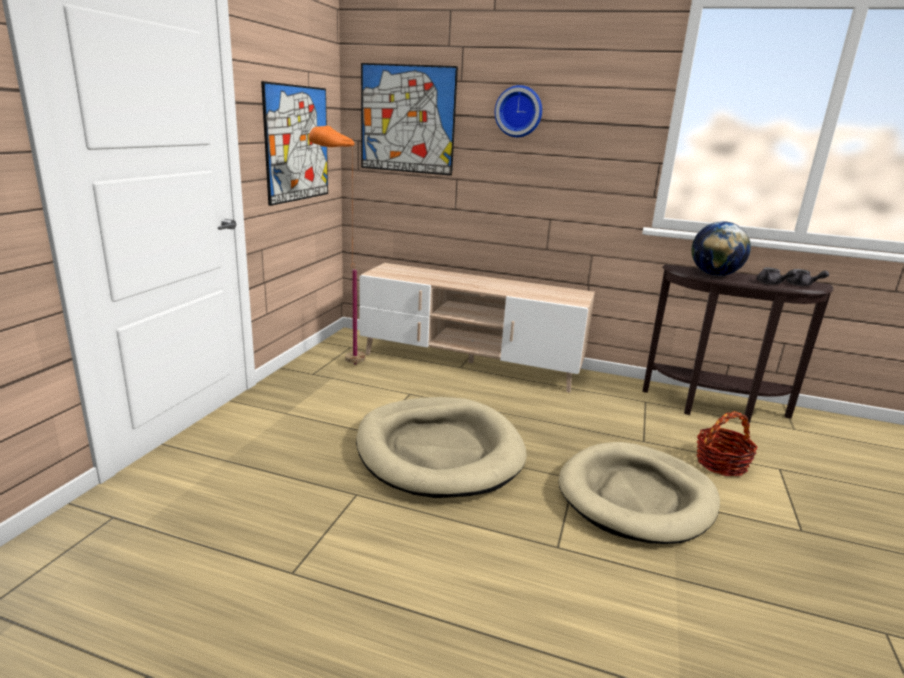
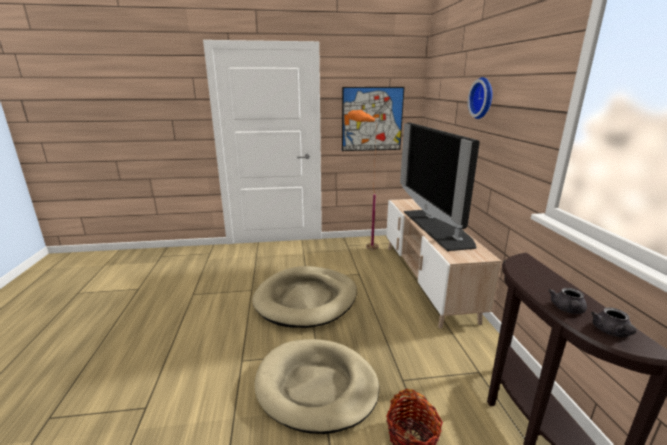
camera: 65 degrees right, 0 degrees up
picture [361,63,458,176] -> none
globe [691,221,751,276] -> none
none -> television [400,122,480,251]

